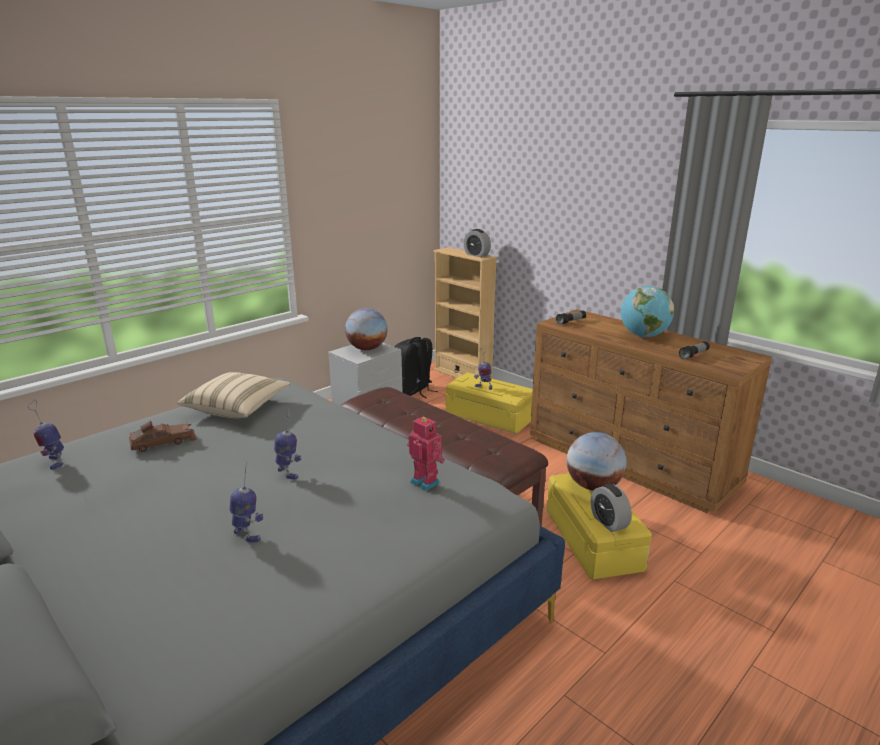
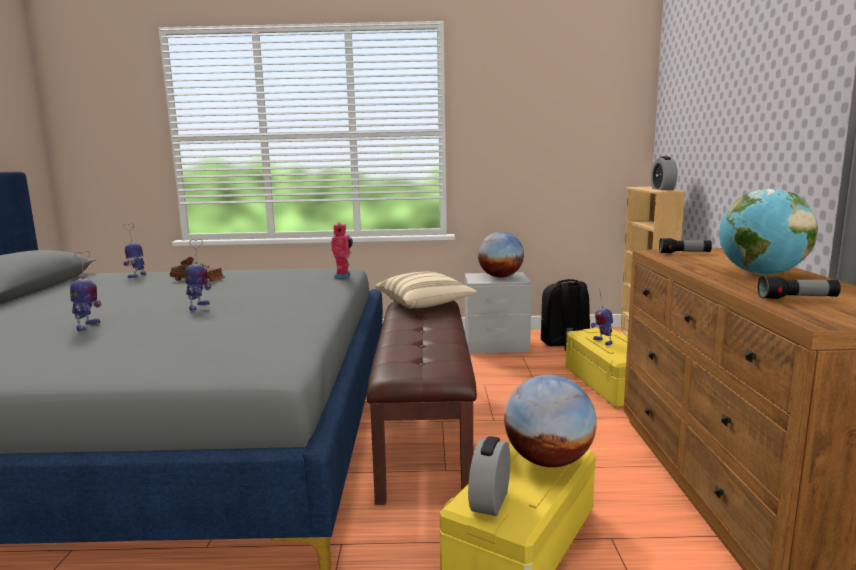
camera: 45 degrees right, 10 degrees down
beige pillow [178,372,290,419] -> beige pillow moved to [376,272,477,309]
toy robot [407,416,445,491] -> toy robot moved to [331,222,353,278]

